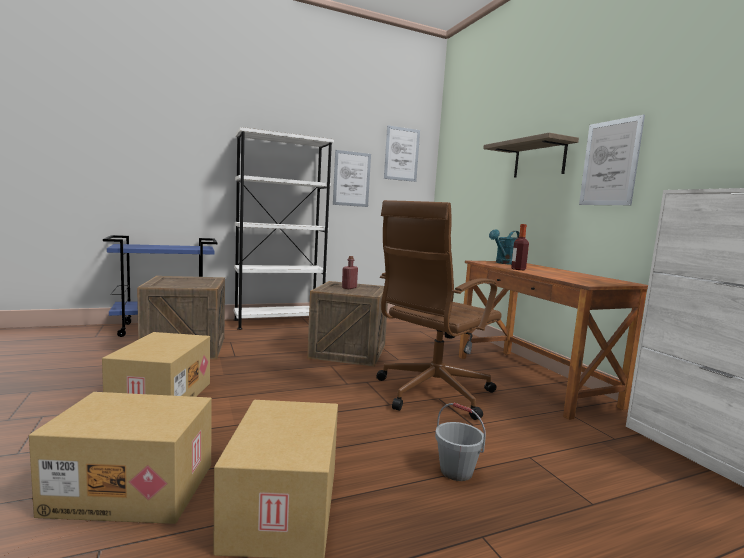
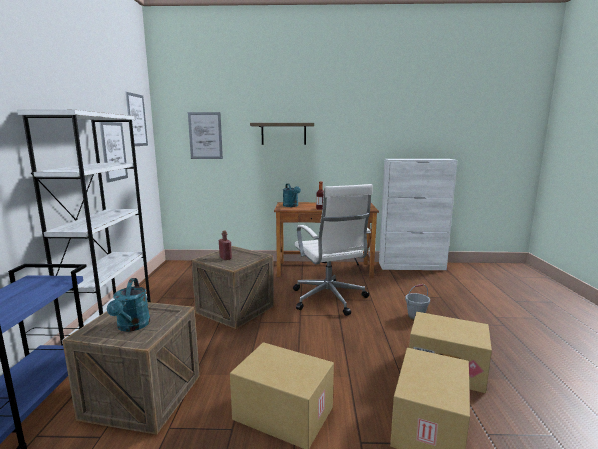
camera: 65 degrees left, 5 degrees up
brown office chair [376,200,502,420] -> white office chair [293,184,373,316]
picture [579,115,645,205] -> picture moved to [188,112,223,159]
none -> turquoise watering can [107,278,150,332]

